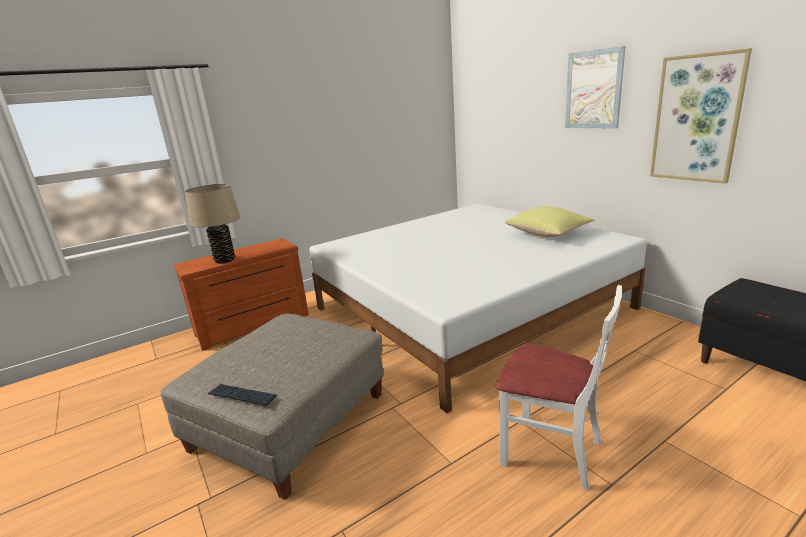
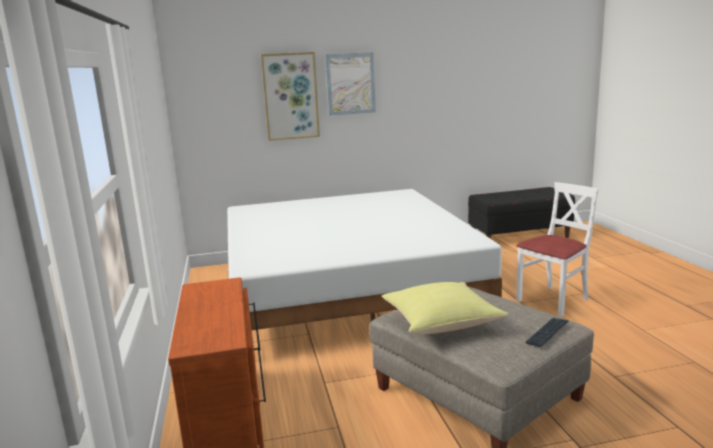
camera: 70 degrees left, 5 degrees down
beige table lamp [185,184,240,264] -> none
yellow pillow [505,206,594,237] -> yellow pillow moved to [381,282,509,334]
picture [650,48,752,184] -> picture moved to [261,52,320,141]

